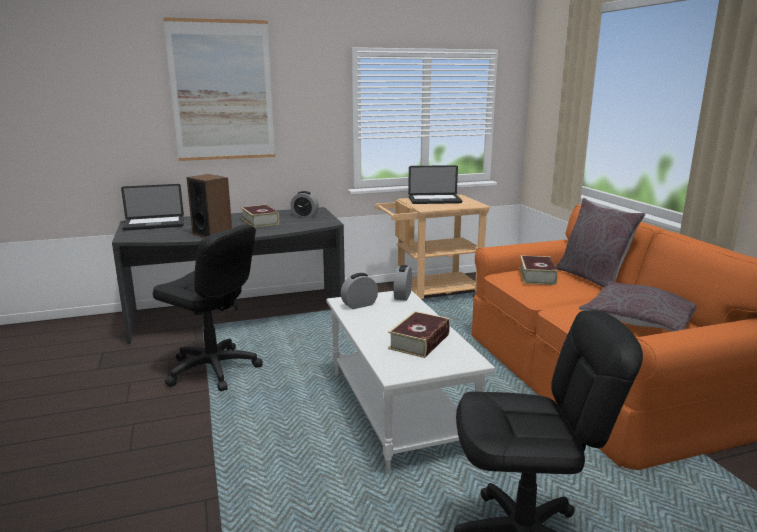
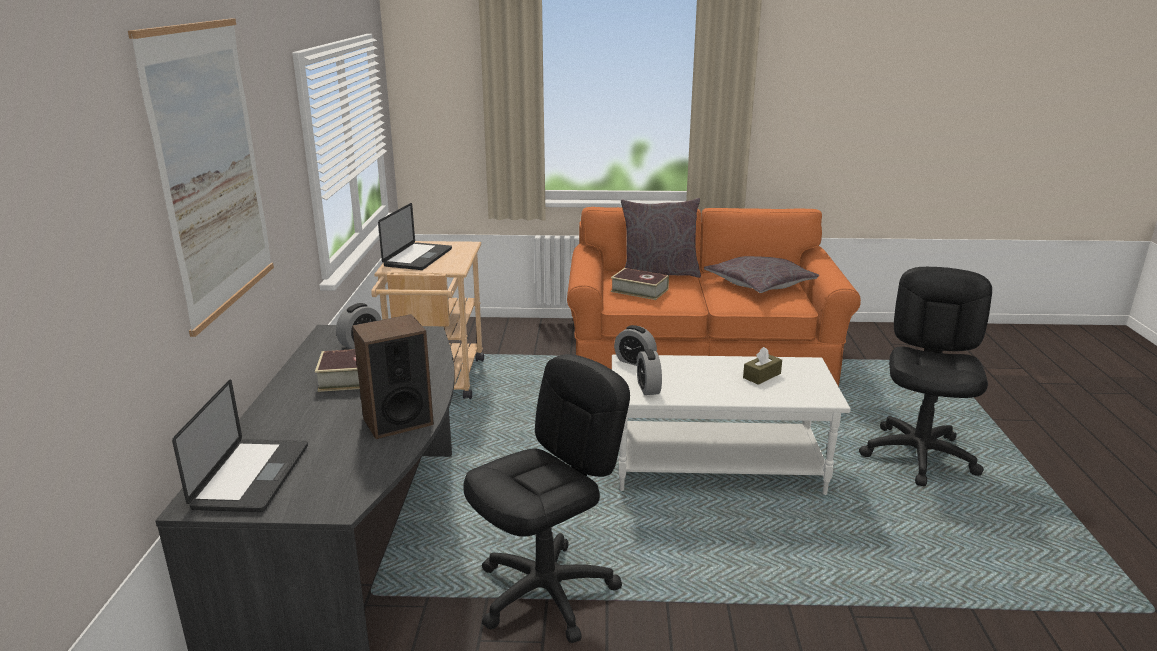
camera: 70 degrees left, 5 degrees up
book [388,311,450,358] -> brown tissue box [743,347,782,385]

